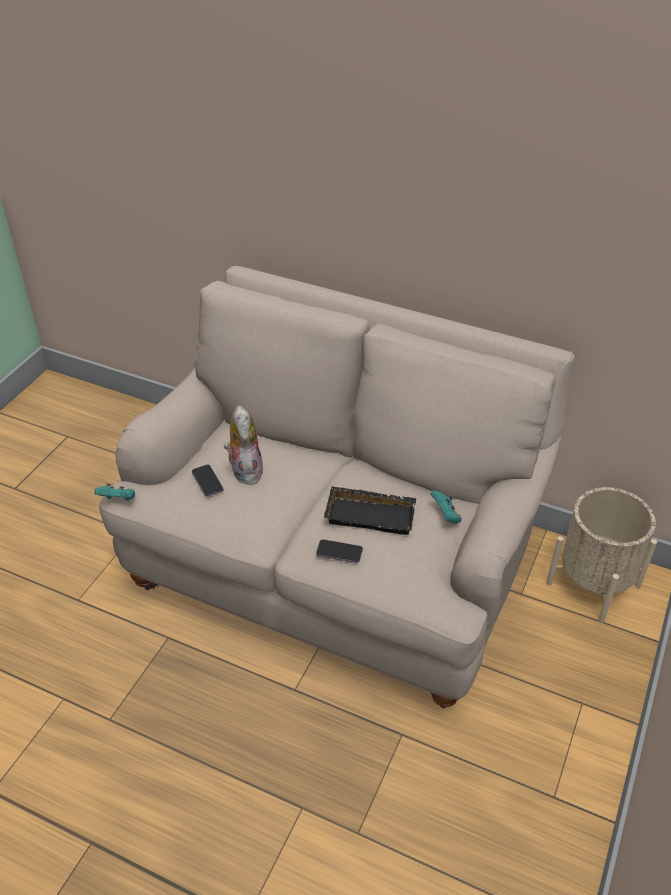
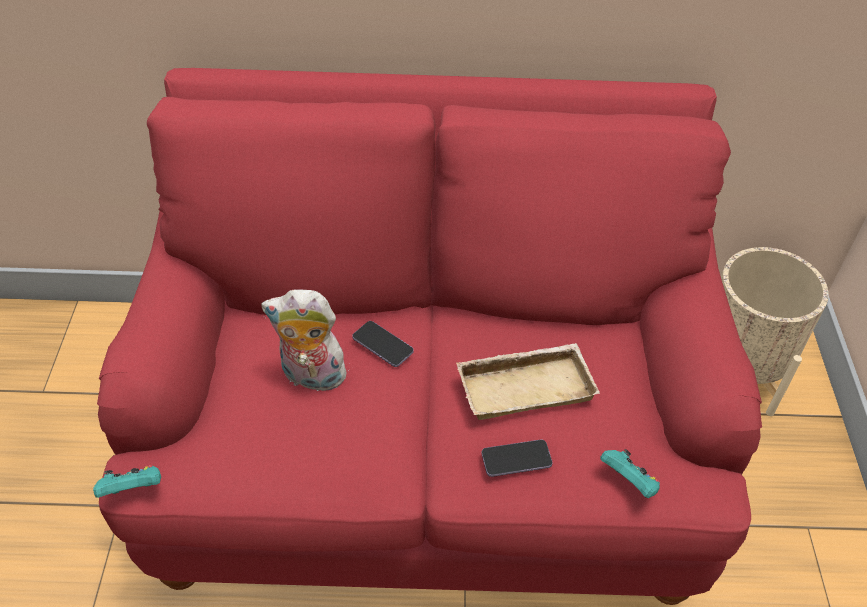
camera: 25 degrees left, 5 degrees up
beige sofa [99,266,575,708] -> red sofa [97,68,762,605]
phone [192,465,224,497] -> phone moved to [352,321,414,367]
plush toy [224,405,265,485] -> plush toy turned 45 degrees counterclockwise [261,289,349,391]
black tray [324,486,416,535] -> beige tray [456,343,600,420]
turquoise game controller [430,490,462,524] -> turquoise game controller moved to [600,449,660,498]

